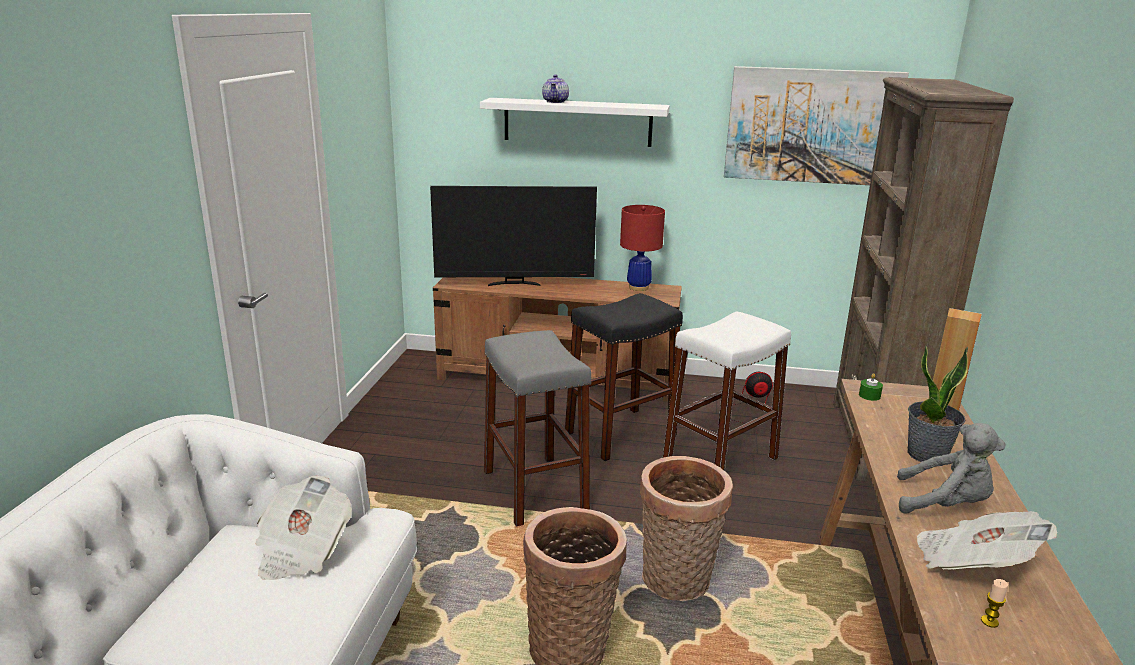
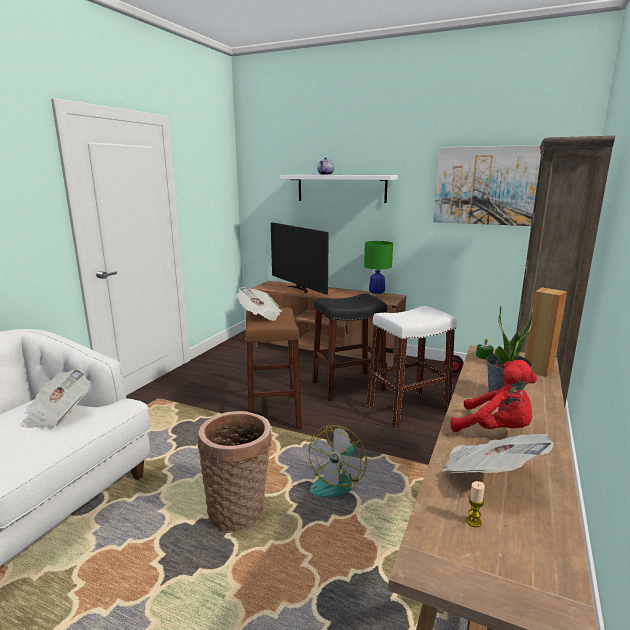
camera: 15 degrees right, 5 degrees down
television [430,186,597,286] -> television turned 45 degrees clockwise [271,222,329,295]
grey stool [484,330,592,526] -> brown stool [245,308,302,429]
red table lamp [620,205,665,291] -> green table lamp [364,240,393,297]
basket [640,456,733,601] -> fan [309,425,367,497]
grey plush toy [897,423,1006,514] -> red plush toy [450,360,537,432]
none -> newspaper [236,287,282,321]

